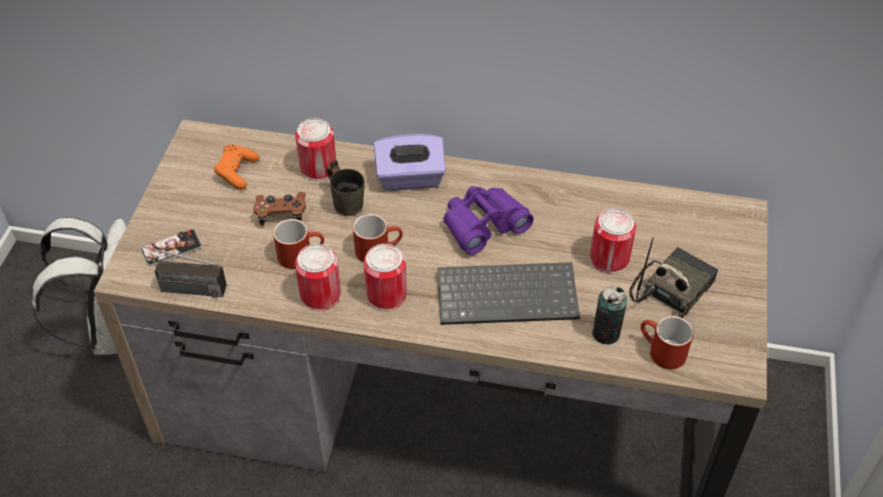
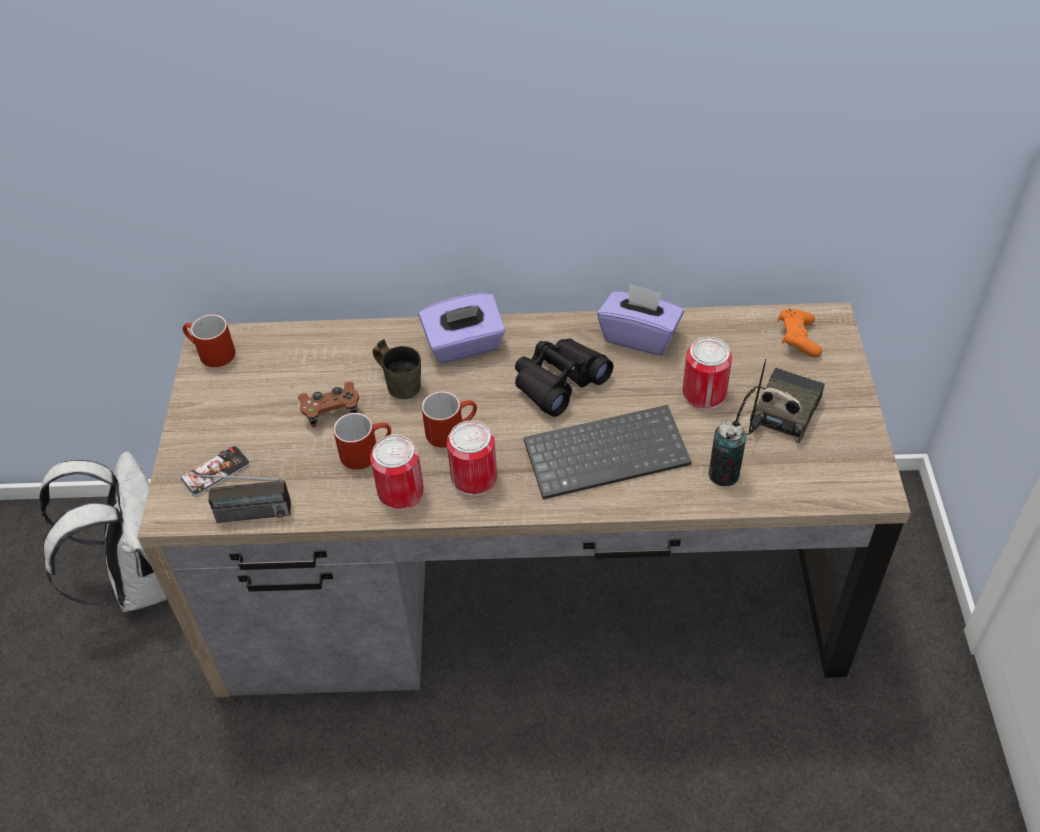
camera: 10 degrees left, 0 degrees up
orange game controller [214,144,259,190] -> orange game controller moved to [777,309,822,357]
can [295,118,336,181] -> none
purple binoculars [443,186,534,255] -> black binoculars [515,338,613,417]
red mug [641,316,694,369] -> red mug moved to [183,314,235,367]
none -> purple tissue box [597,283,684,356]

